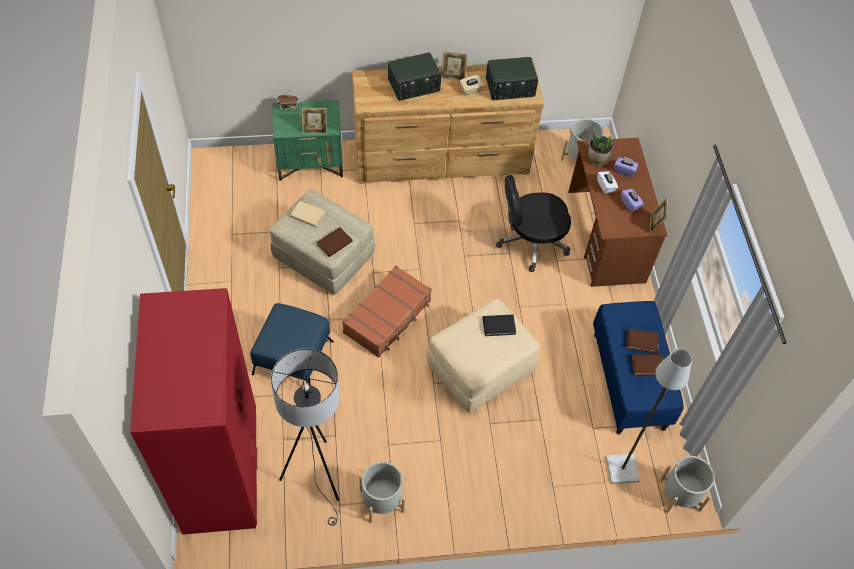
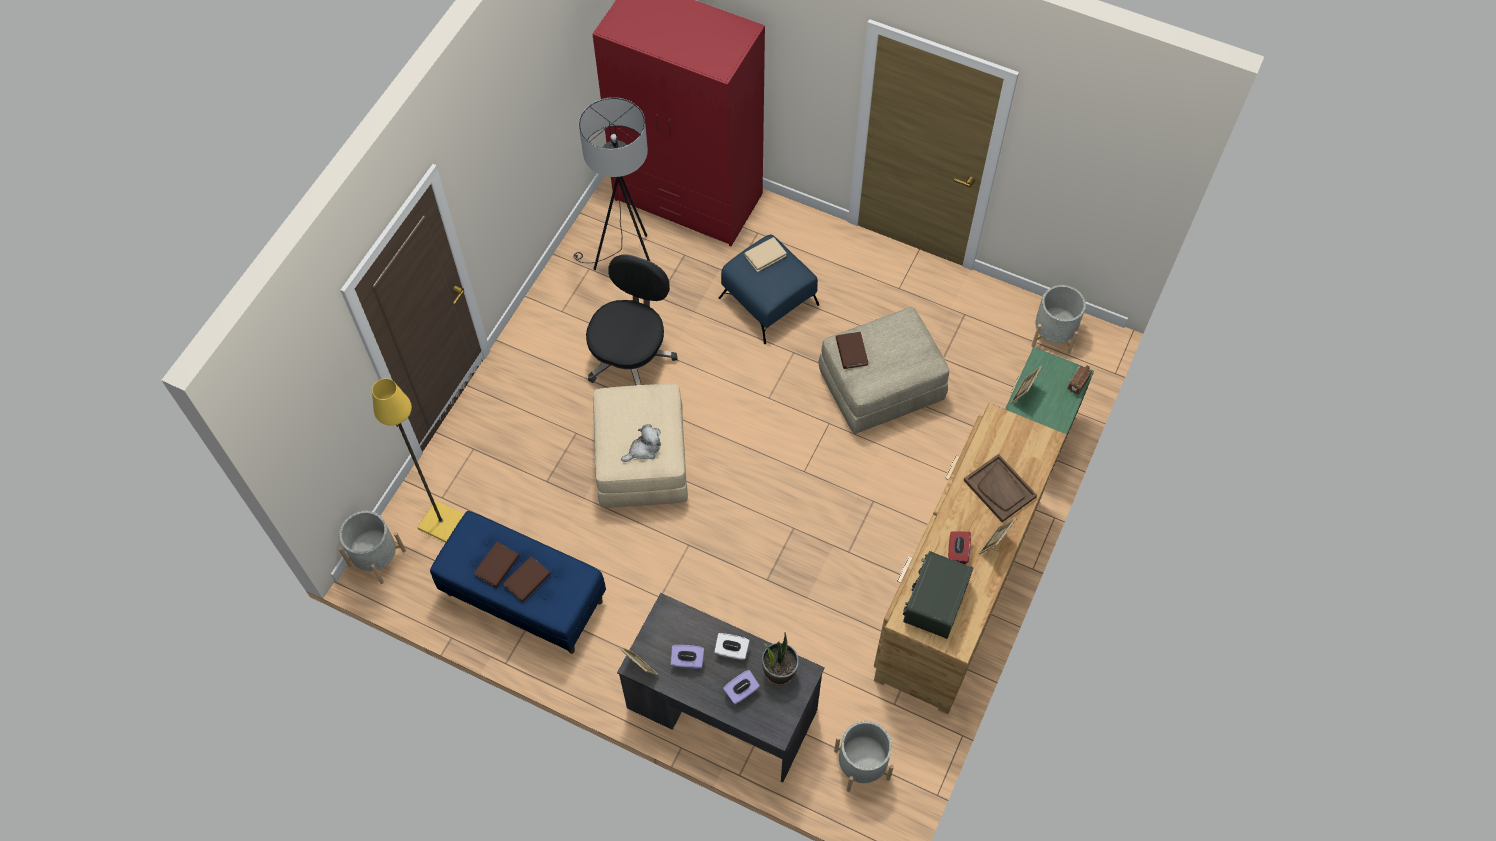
camera: 125 degrees right, 5 degrees up
beige book [290,201,325,227] -> beige book moved to [744,237,787,272]
brown suitcase [342,266,432,358] -> none
grey planter [359,461,405,523] -> grey planter moved to [1032,285,1086,354]
radio [388,53,441,101] -> brown tray [964,454,1037,522]
beige tissue box [460,75,484,95] -> red tissue box [948,532,971,564]
black book [483,315,516,336] -> plush toy [621,424,661,462]
black office chair [496,175,571,272] -> black office chair moved to [586,254,678,385]
brown desk [568,138,667,287] -> grey desk [617,593,825,782]
grey floor lamp [606,349,692,484] -> yellow floor lamp [372,378,464,542]

